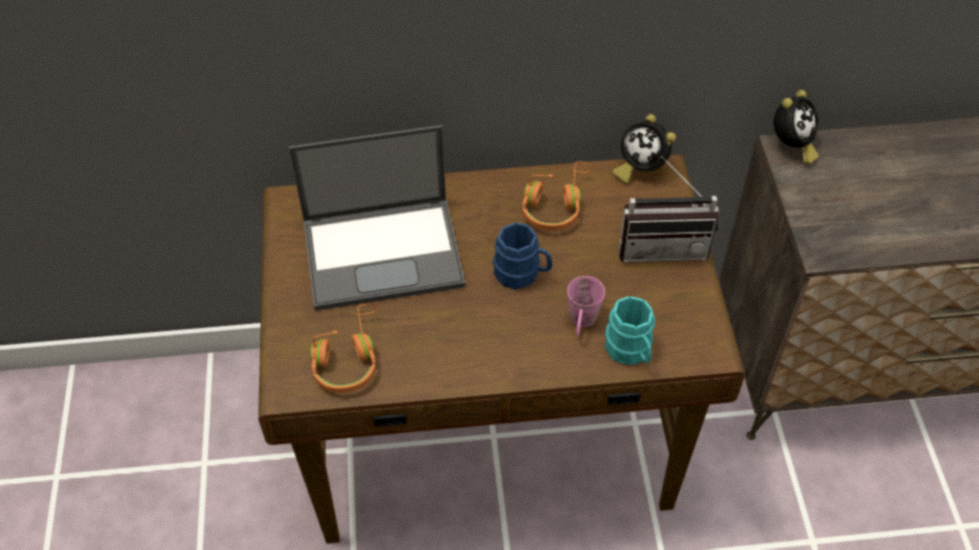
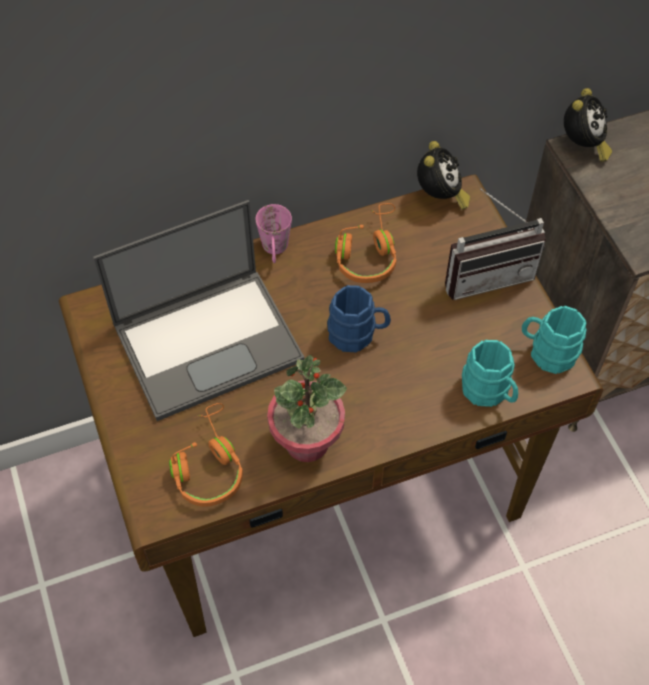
camera: 15 degrees left, 5 degrees up
pink mug [567,276,605,337] -> pink mug moved to [256,204,292,263]
alarm clock [613,114,676,183] -> alarm clock turned 105 degrees counterclockwise [417,141,470,210]
none -> potted plant [267,355,347,462]
none -> turquoise mug [522,306,587,374]

